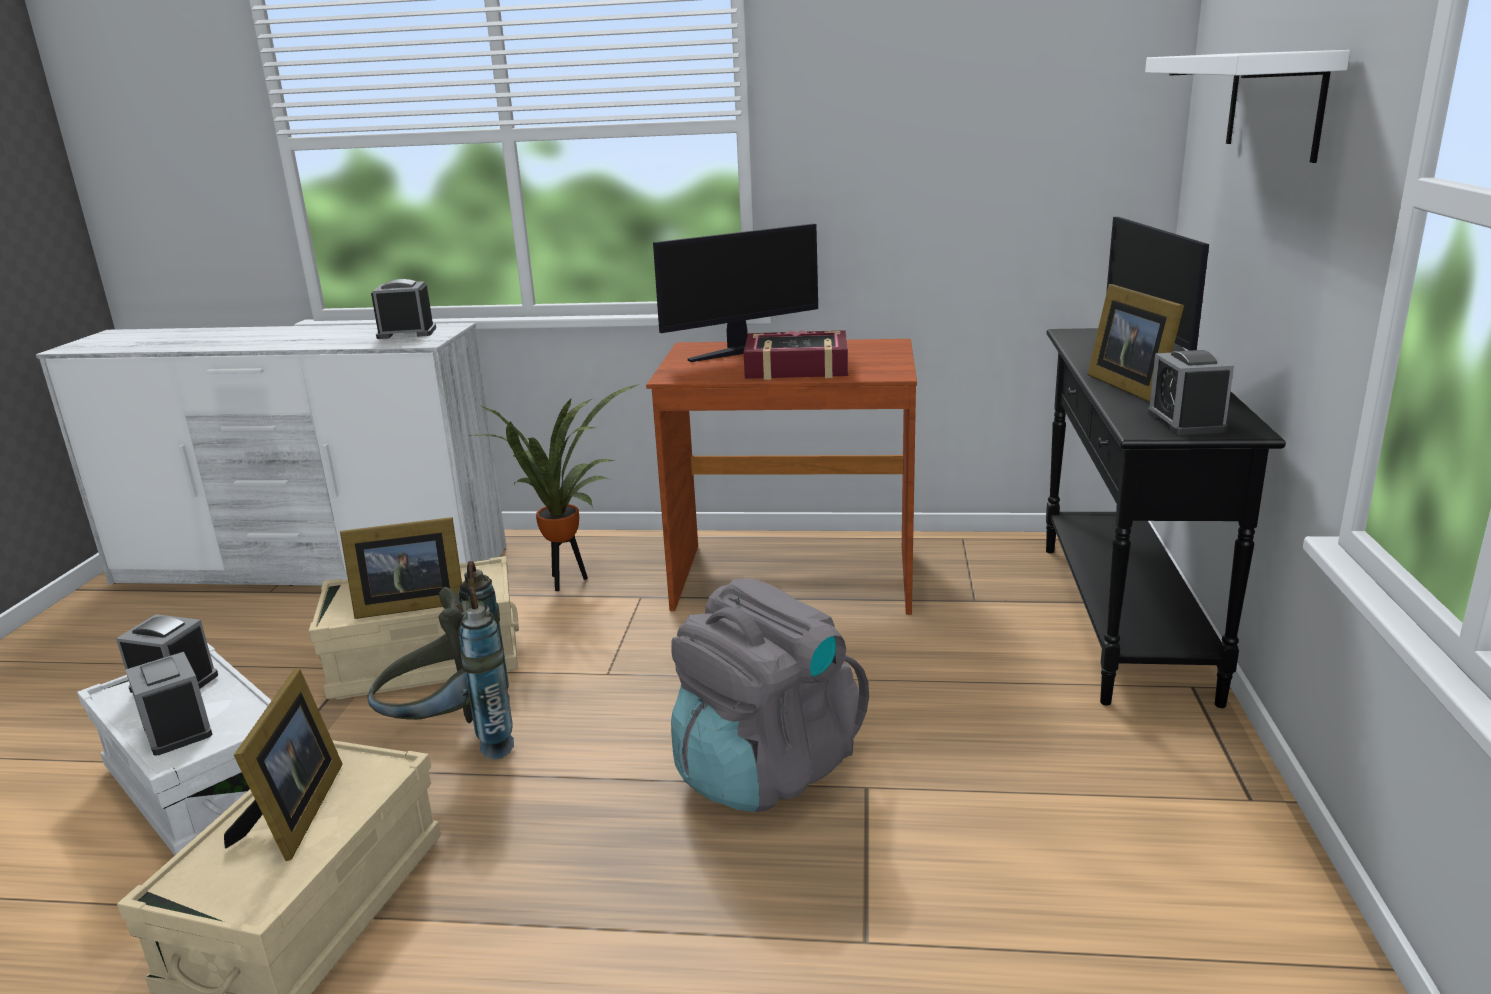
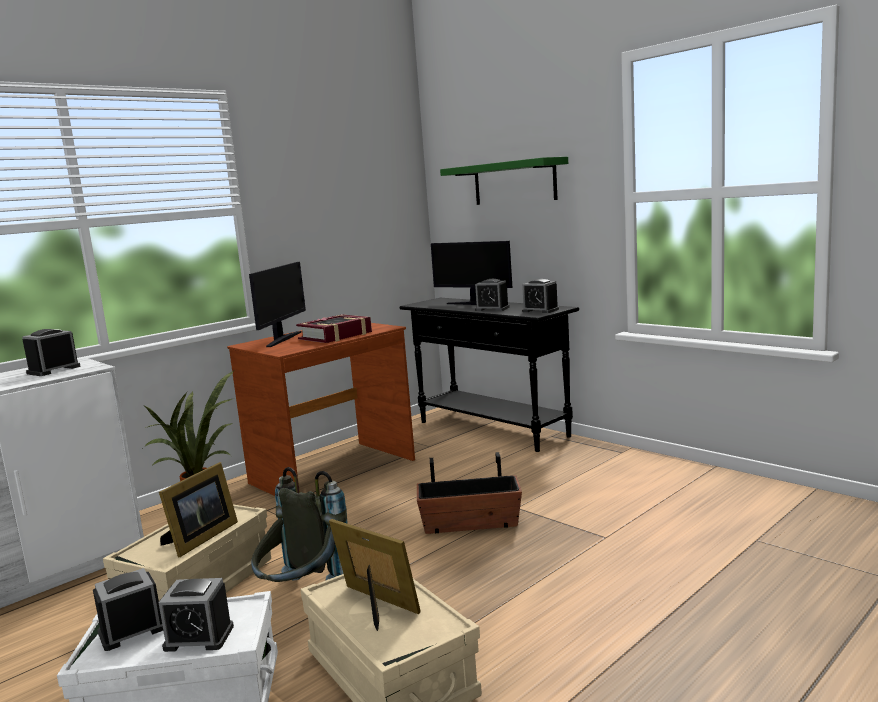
camera: 50 degrees left, 10 degrees down
grey backpack [671,579,869,812] -> planter [417,452,522,534]
picture frame [1087,284,1184,402] -> alarm clock [475,279,510,311]
white shelf [1145,50,1350,163] -> green shelf [440,157,568,205]

